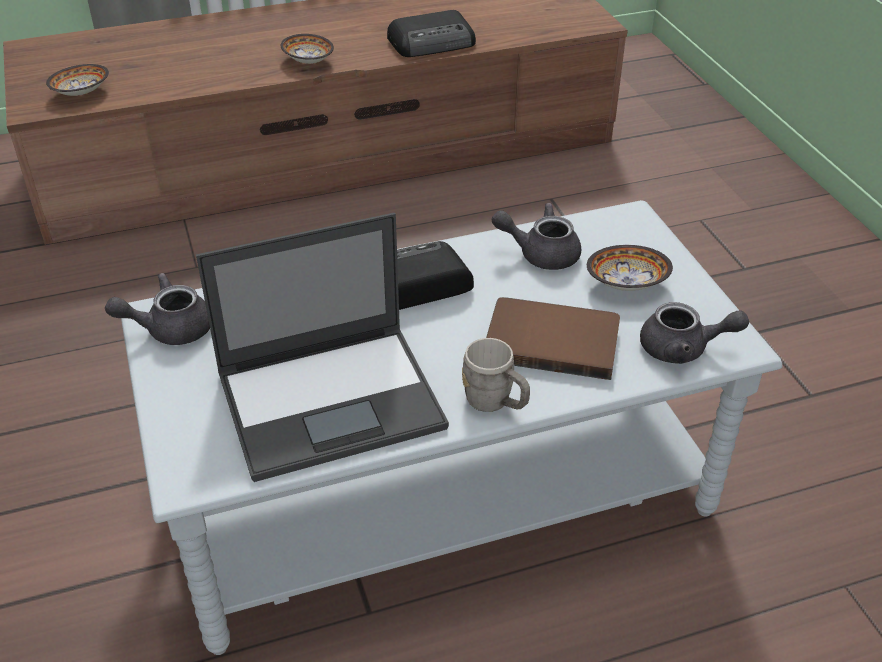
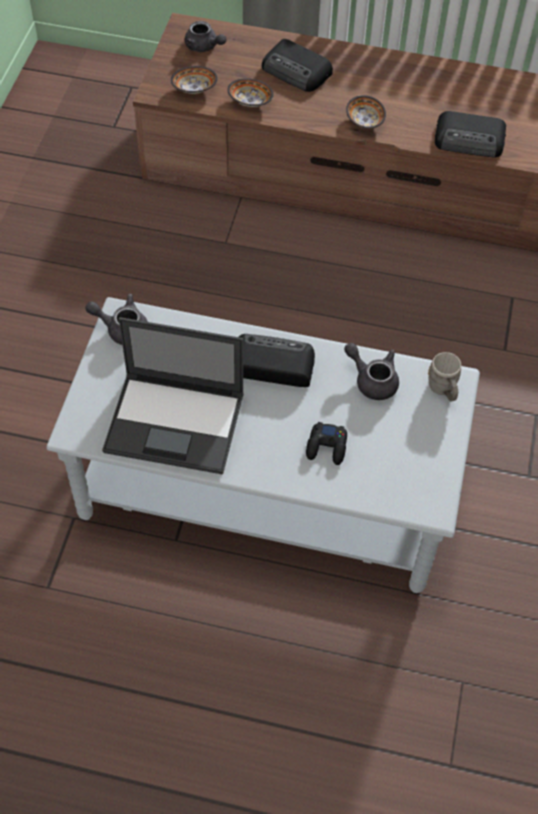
camera: 30 degrees right, 15 degrees up
grey mug [462,338,530,412] -> grey mug moved to [428,352,461,401]
brown book [486,297,620,380] -> black game controller [306,422,347,465]
bowl [587,245,673,291] -> bowl moved to [227,78,274,107]
grey teapot [640,302,749,364] -> grey teapot moved to [185,21,227,52]
none -> radio [262,39,333,92]

